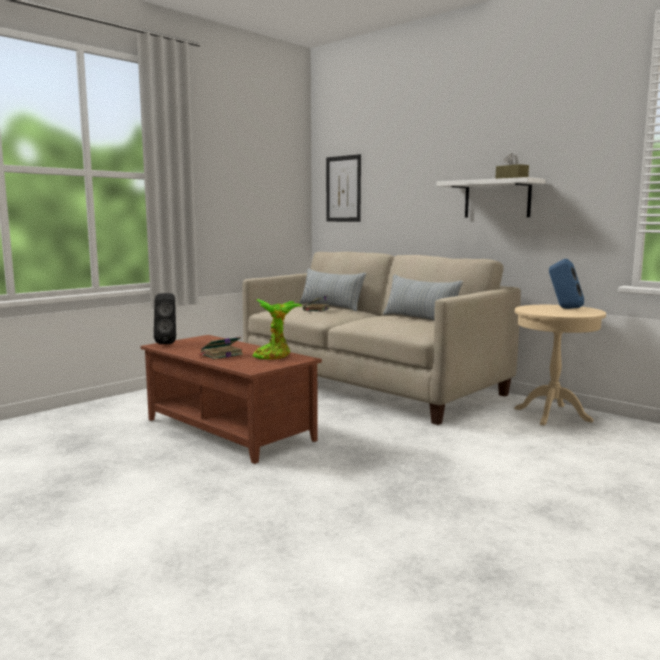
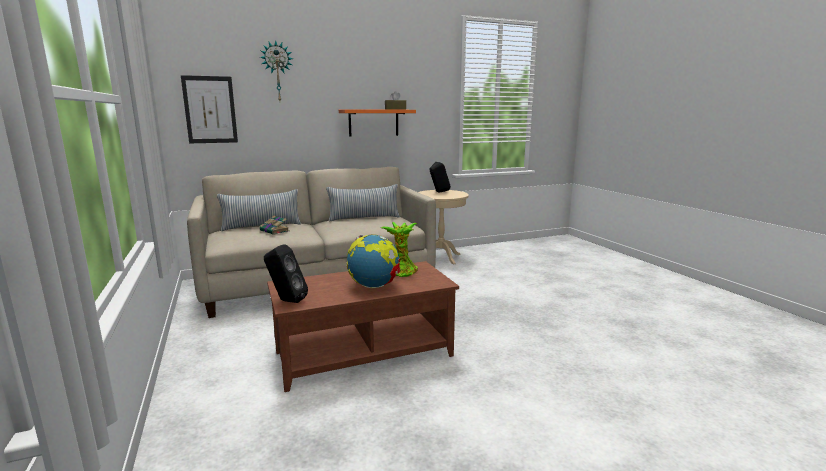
camera: 65 degrees left, 5 degrees up
book [198,337,243,359] -> globe [347,234,400,288]
white shelf [437,177,546,218] -> orange shelf [339,109,416,137]
blue speaker [549,259,584,309] -> black speaker [429,162,450,192]
none -> wall clock [260,40,293,101]

